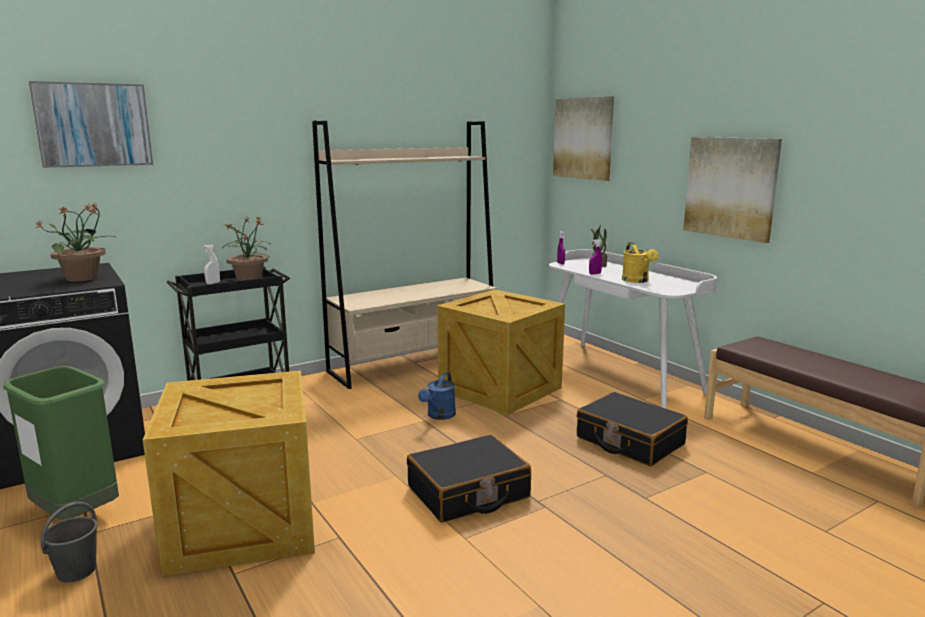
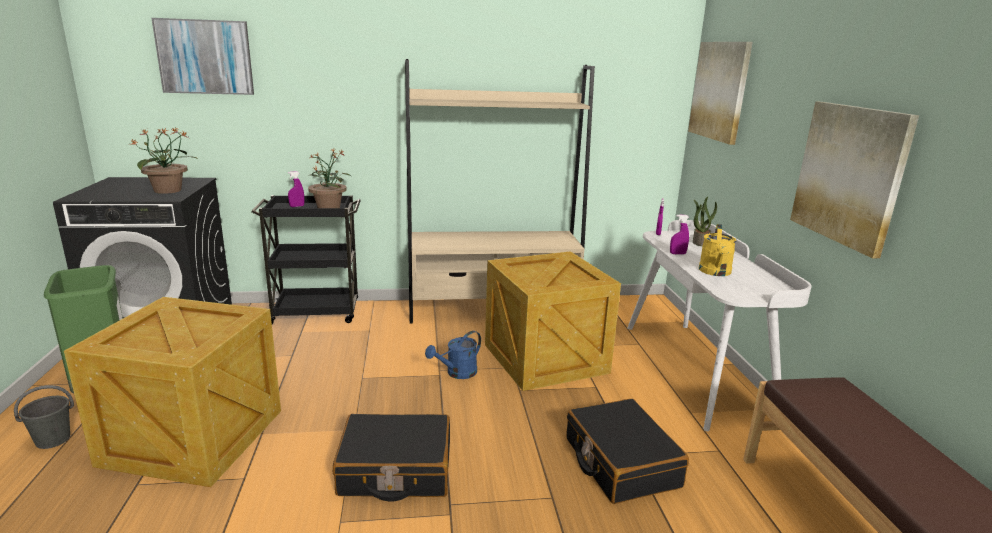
camera: 25 degrees right, 5 degrees up
white spray bottle [203,244,220,284] -> purple spray bottle [288,171,304,207]

